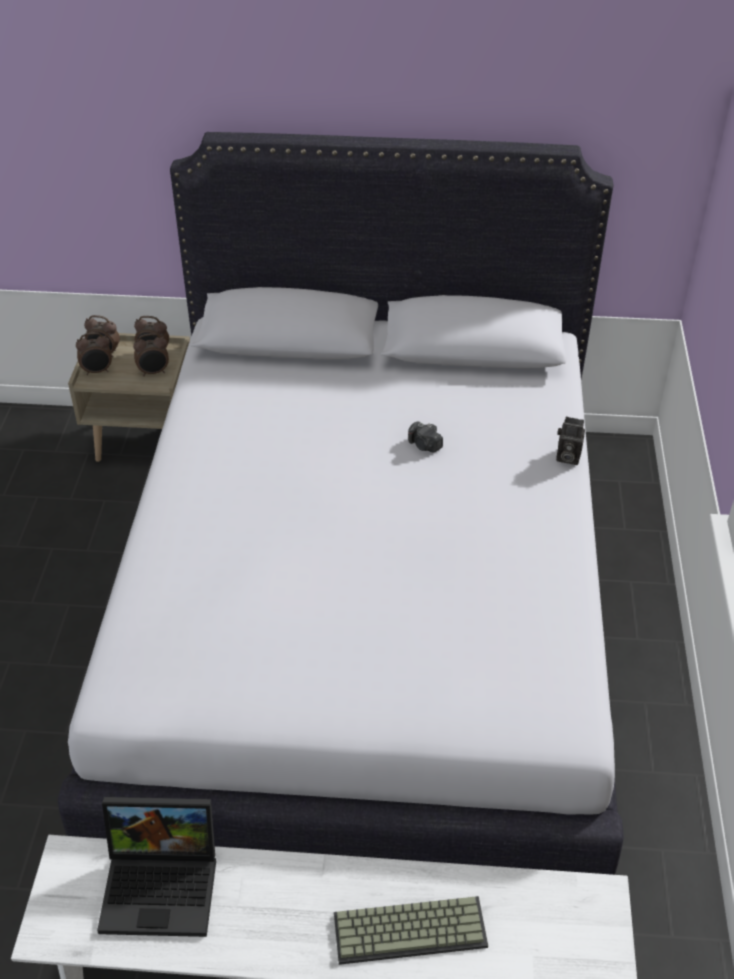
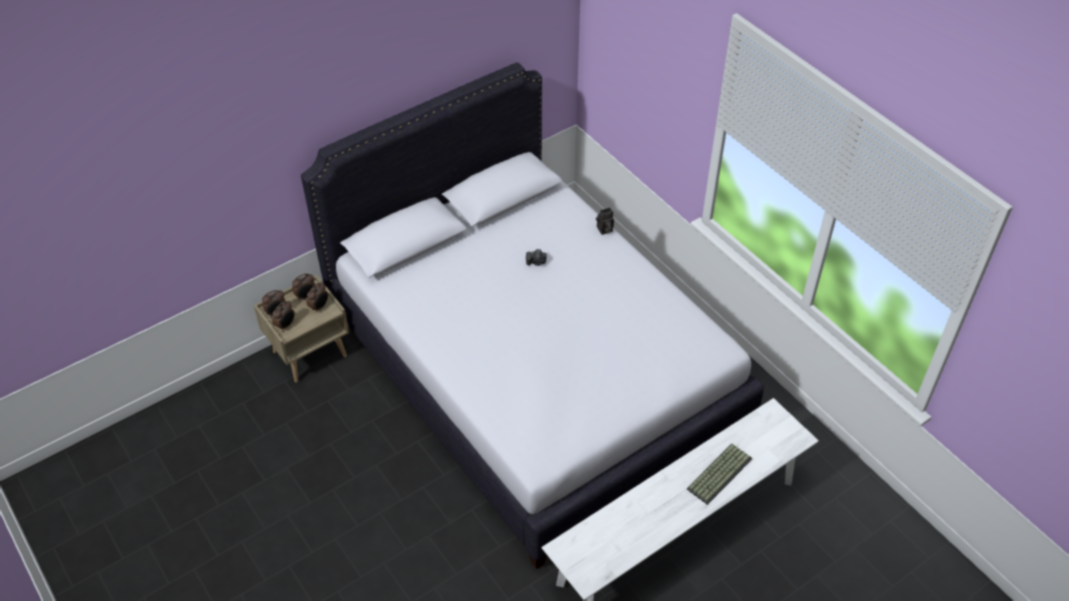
camera: 40 degrees left, 5 degrees up
laptop [97,797,216,937] -> none

